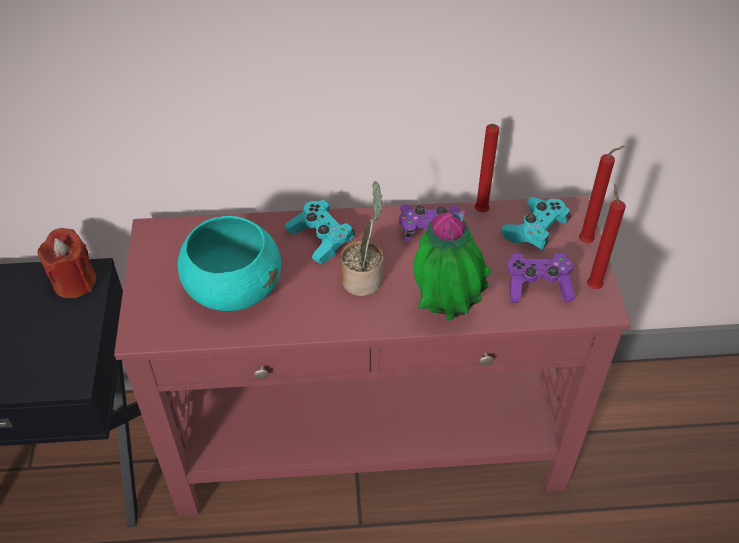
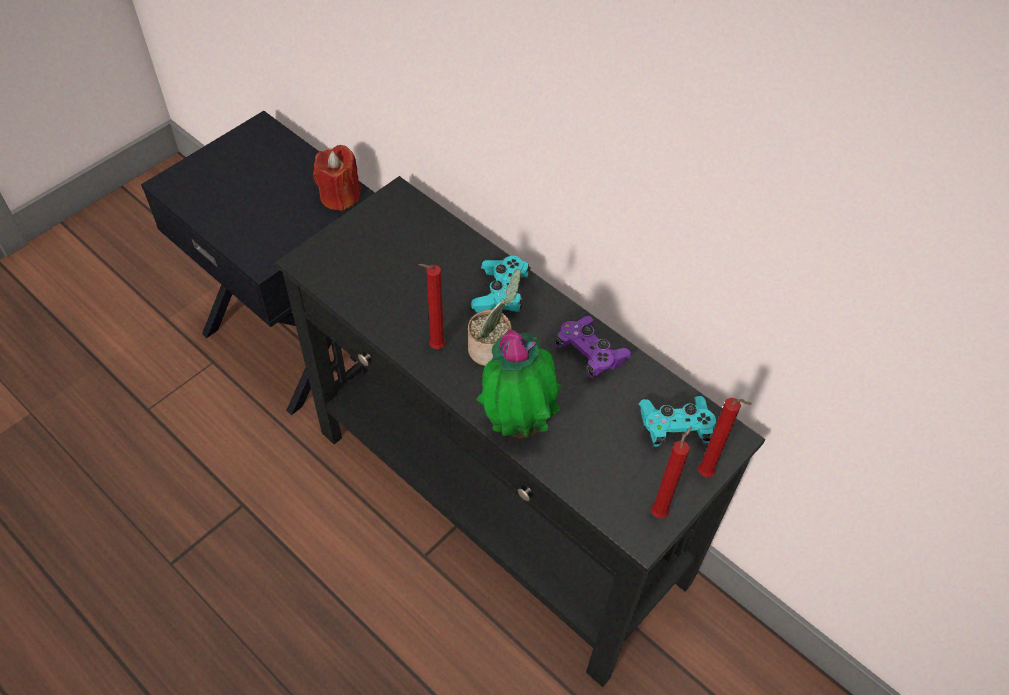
camera: 45 degrees right, 5 degrees up
red console table [114,196,631,516] -> black console table [275,176,765,687]
turquoise bowl [178,216,281,311] -> none
red candle [475,124,499,212] -> red candle moved to [418,264,445,349]
purple game controller [507,253,575,303] -> none

